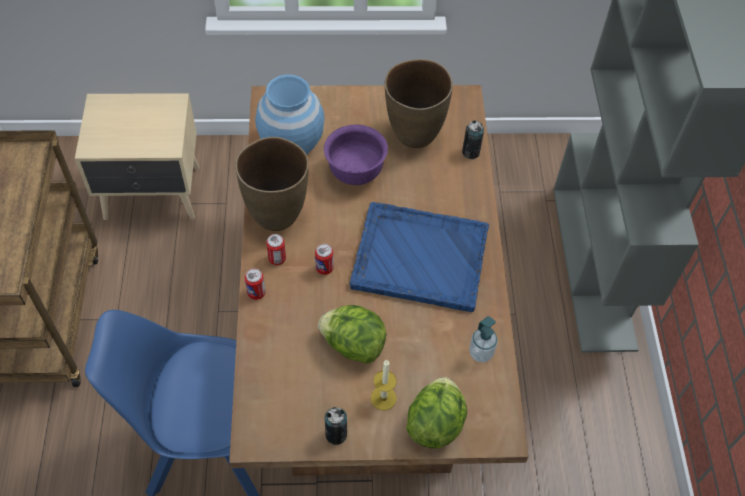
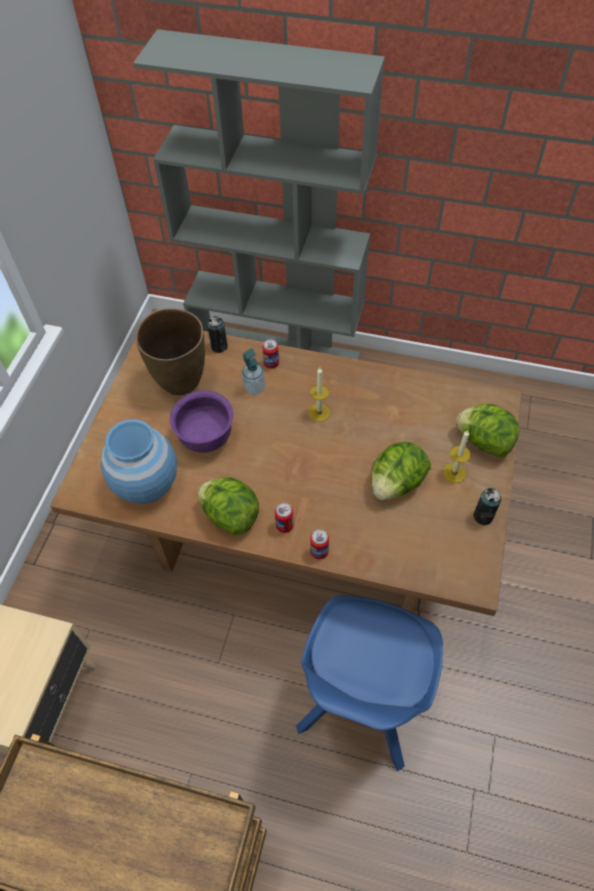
camera: 70 degrees left, 0 degrees up
brown vase [235,137,309,231] -> lettuce [197,477,259,535]
can [315,244,334,275] -> can moved to [262,340,279,369]
blue tray [349,202,489,312] -> candle [308,368,330,422]
soap dispenser [469,316,498,363] -> soap dispenser moved to [242,348,265,395]

